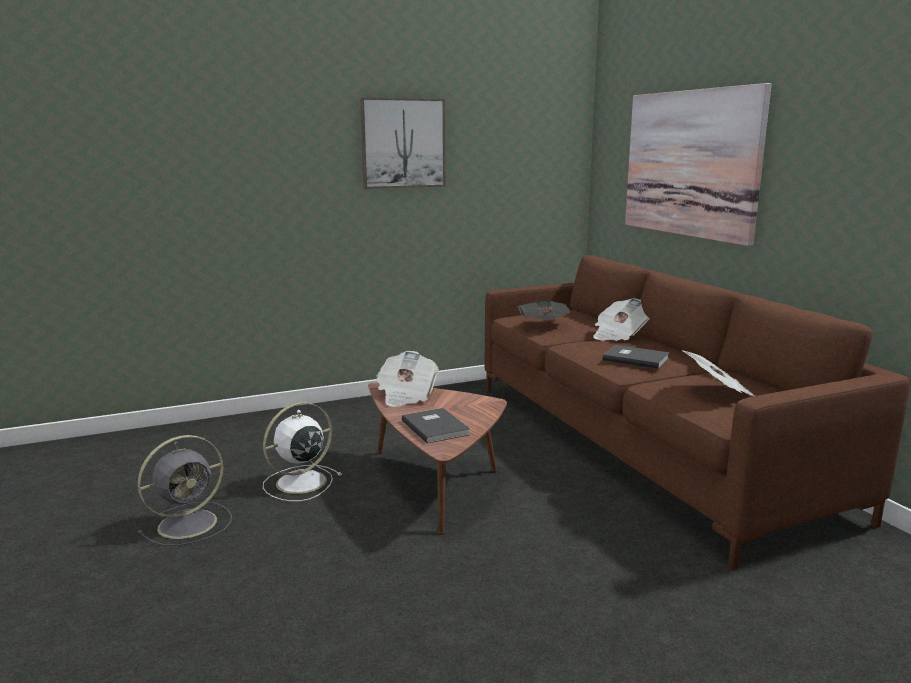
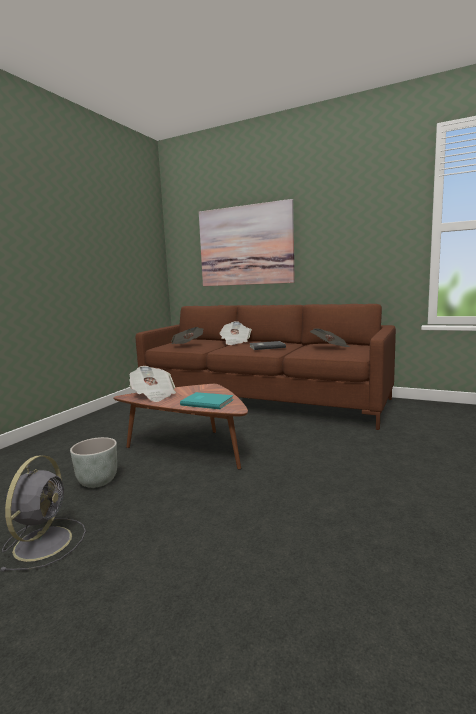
camera: 40 degrees left, 5 degrees down
white fan [263,402,342,502] -> grey planter [70,437,117,488]
picture [360,97,445,189] -> none
grey book [402,408,470,444] -> turquoise book [180,392,234,409]

